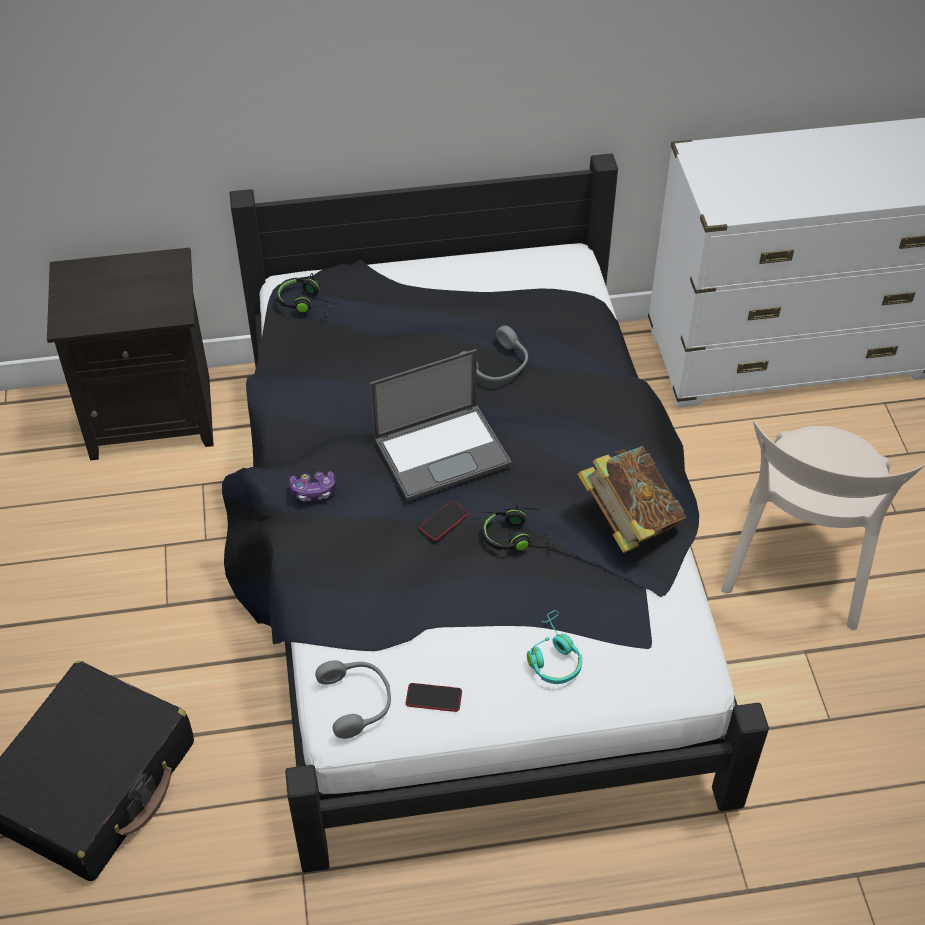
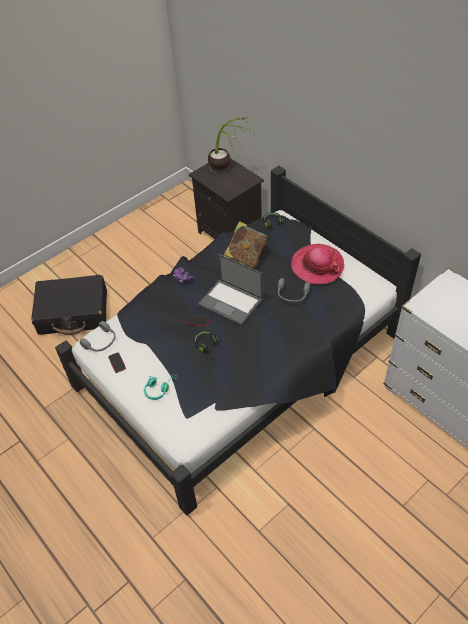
camera: 60 degrees right, 0 degrees up
book [577,446,686,553] -> book moved to [223,221,268,269]
beige chair [721,421,924,630] -> none
none -> potted plant [208,118,255,175]
none -> hat [291,244,344,284]

